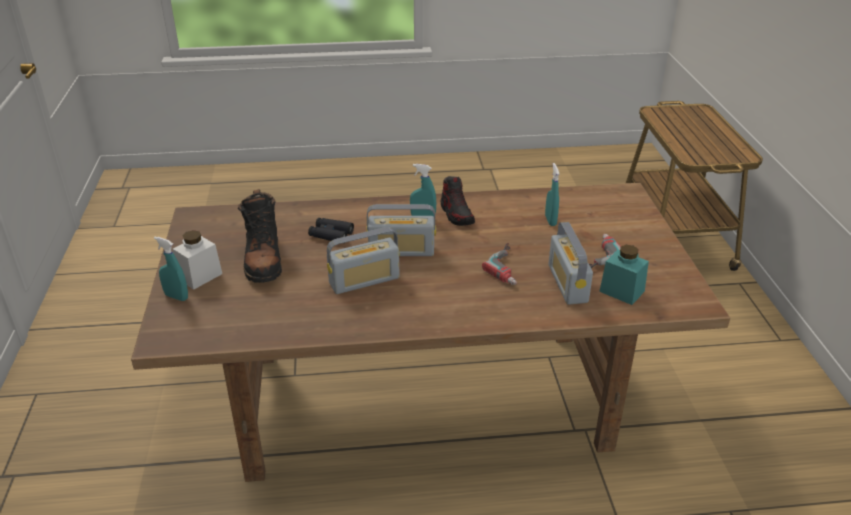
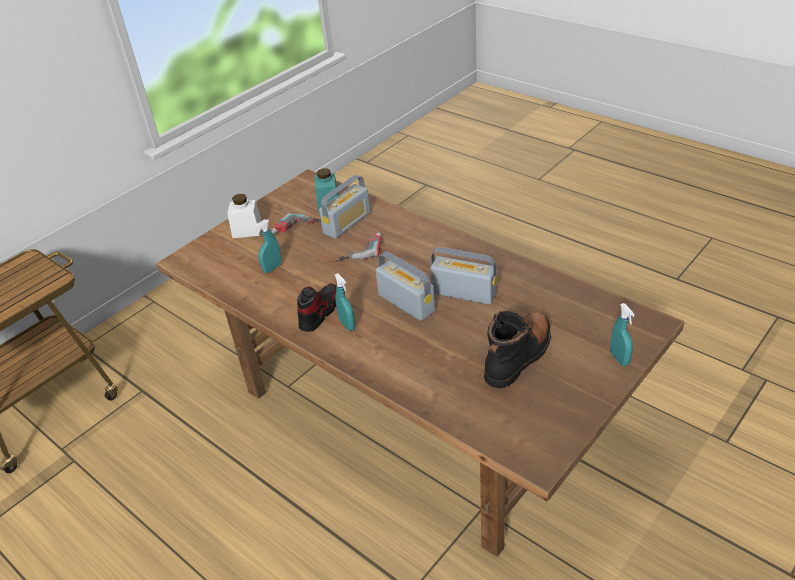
camera: 130 degrees left, 5 degrees up
white jar [173,230,222,290] -> white jar moved to [227,194,261,238]
black binoculars [308,218,354,241] -> none

